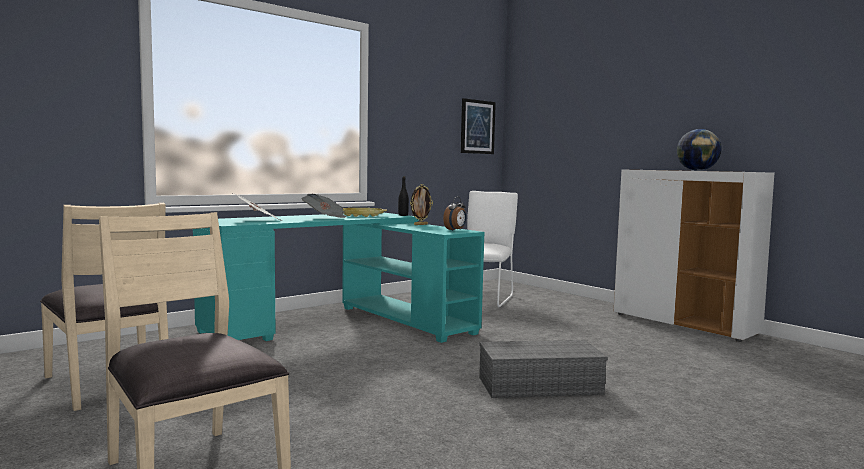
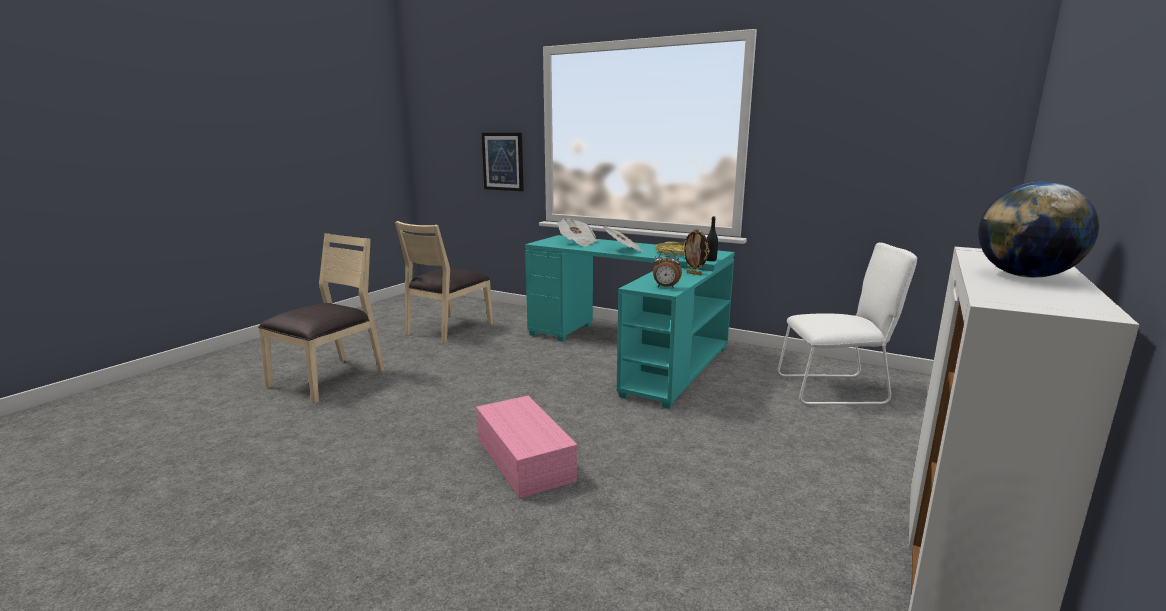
camera: 70 degrees right, 10 degrees up
picture [461,98,496,154] -> picture moved to [482,133,524,191]
grey storage box [479,340,608,398] -> pink storage box [476,396,578,499]

